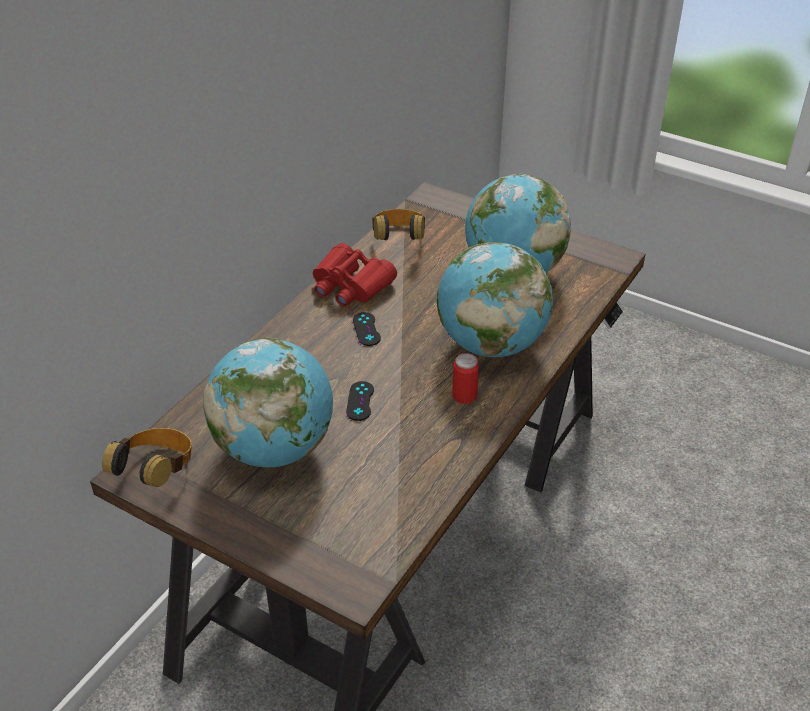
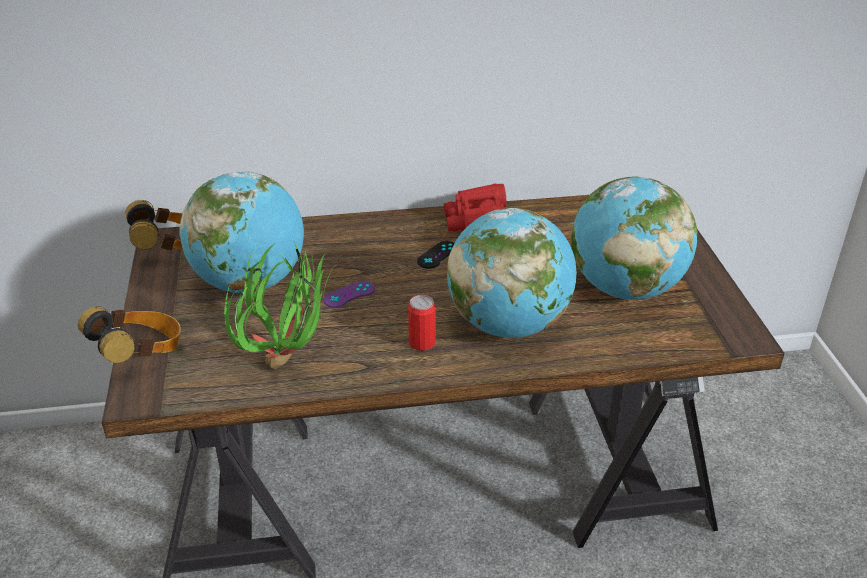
camera: 50 degrees right, 5 degrees down
black game controller [346,381,374,421] -> purple game controller [323,281,375,308]
headphones [372,209,425,240] -> headphones moved to [78,306,181,363]
none -> potted plant [224,243,336,369]

